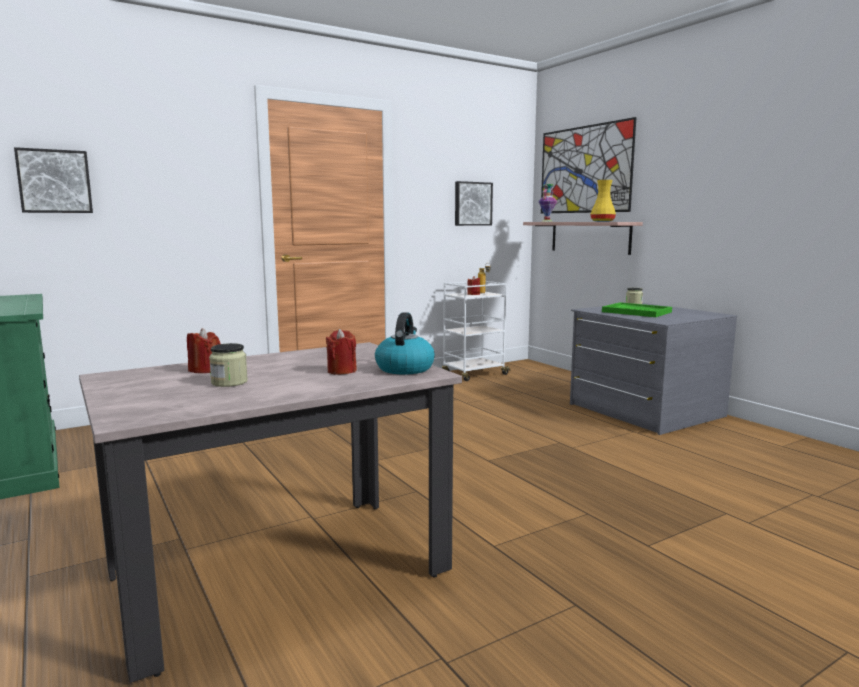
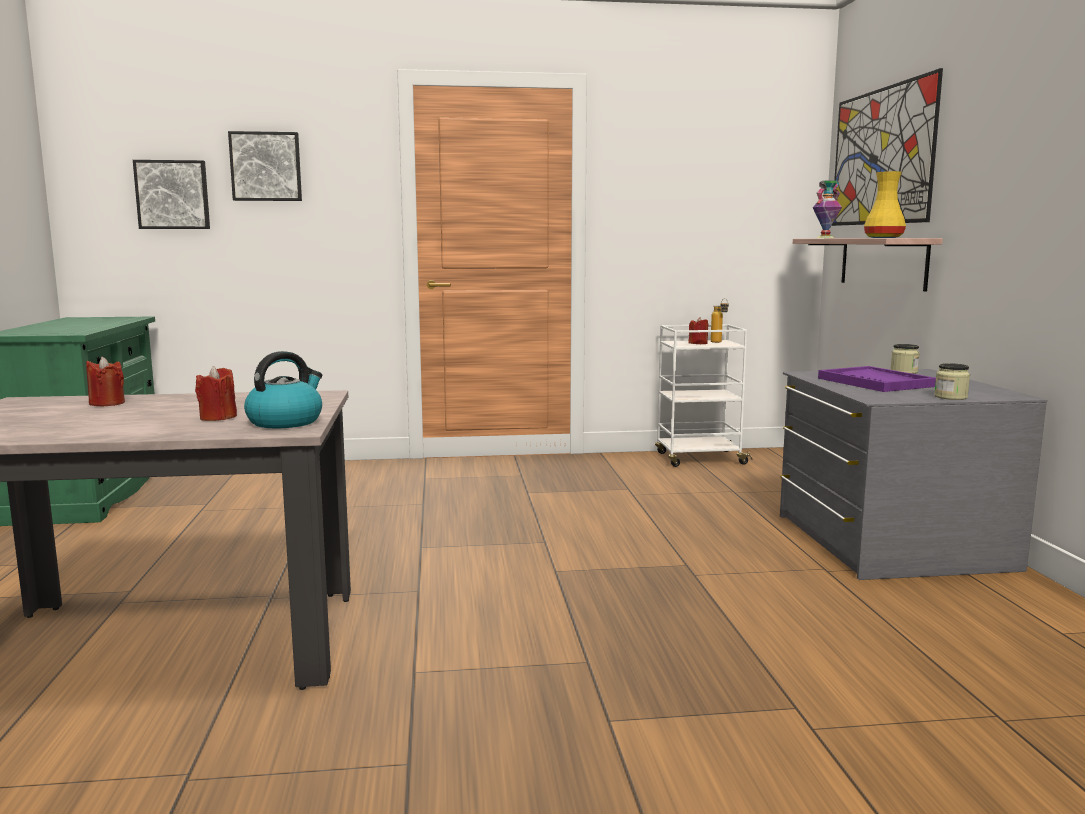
camera: 25 degrees right, 0 degrees up
jar [209,343,248,387] -> jar moved to [934,363,970,400]
picture [455,181,493,226] -> picture moved to [228,131,302,201]
green tray [602,302,672,317] -> purple tray [818,366,936,392]

